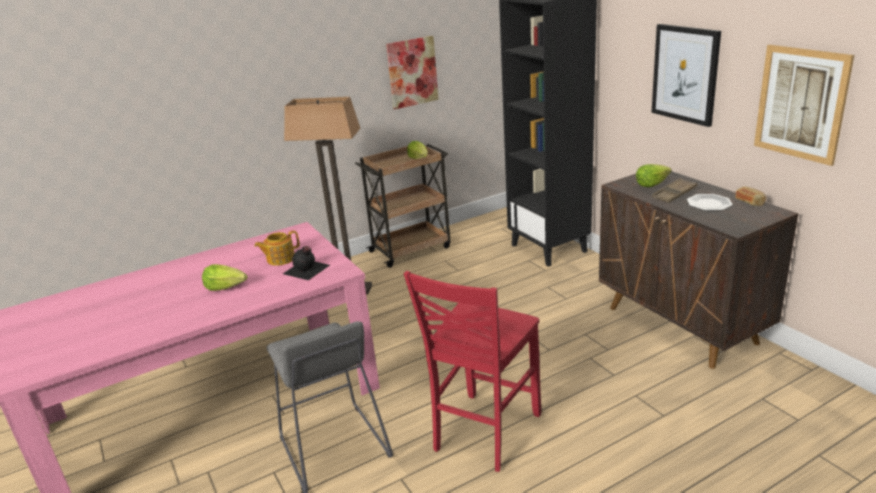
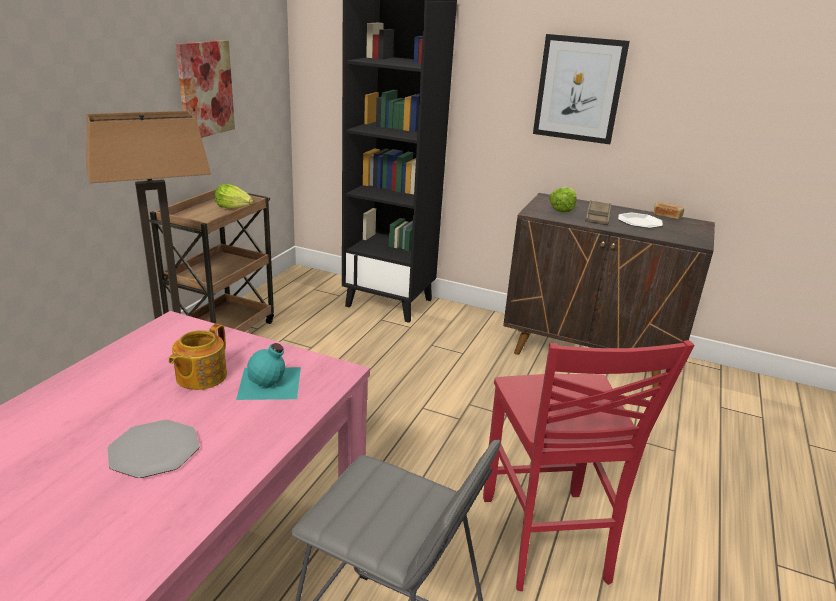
camera: 40 degrees left, 0 degrees up
lettuce [202,264,247,291] -> plate [107,420,200,478]
black bottle [283,246,330,280] -> turquoise bottle [236,343,301,400]
picture [754,45,854,166] -> none

